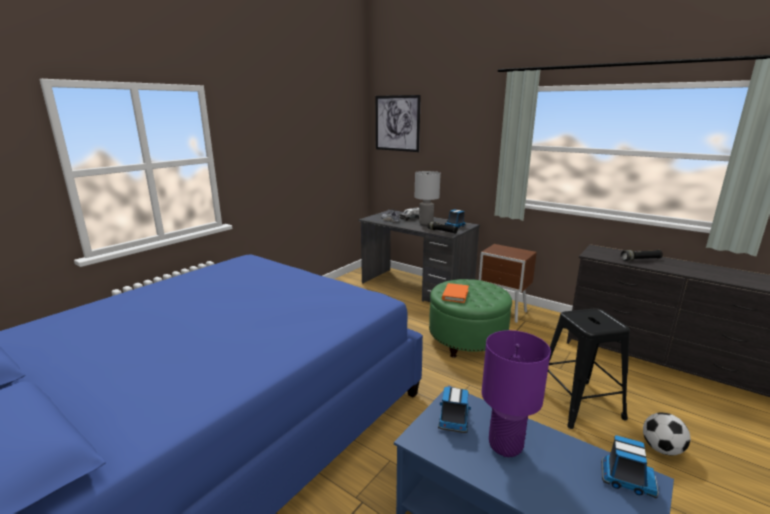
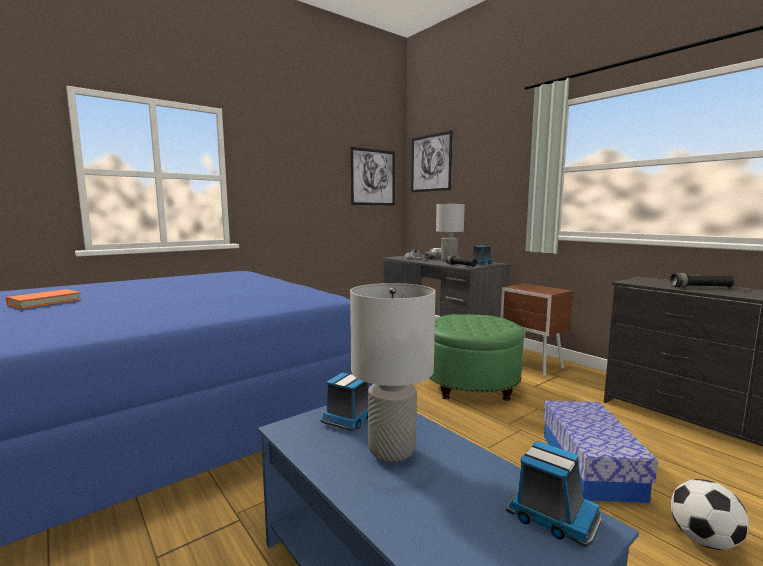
camera: 15 degrees right, 10 degrees down
orange book [442,283,469,303] -> orange book moved to [6,289,81,309]
purple table lamp [482,330,551,457] -> grey table lamp [350,283,435,462]
black stool [548,308,630,429] -> storage box [543,400,658,503]
none -> picture [350,147,395,205]

